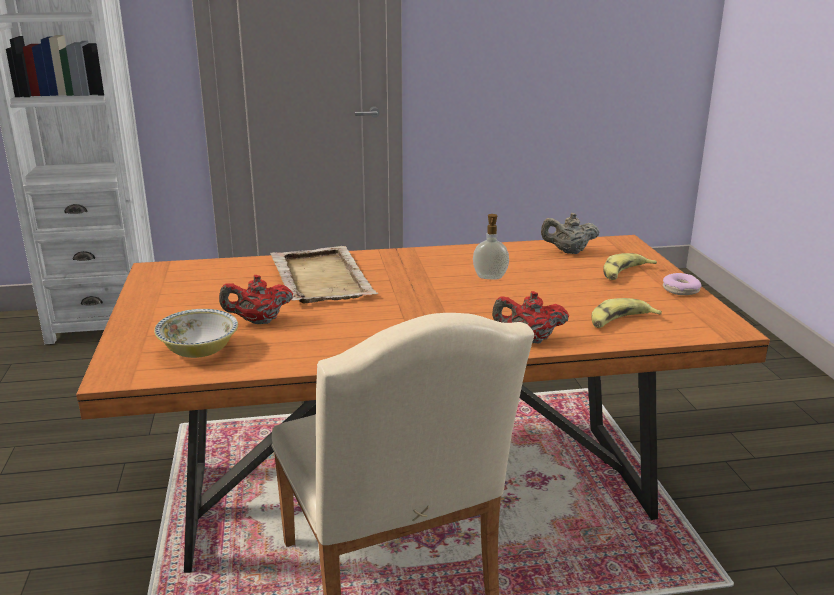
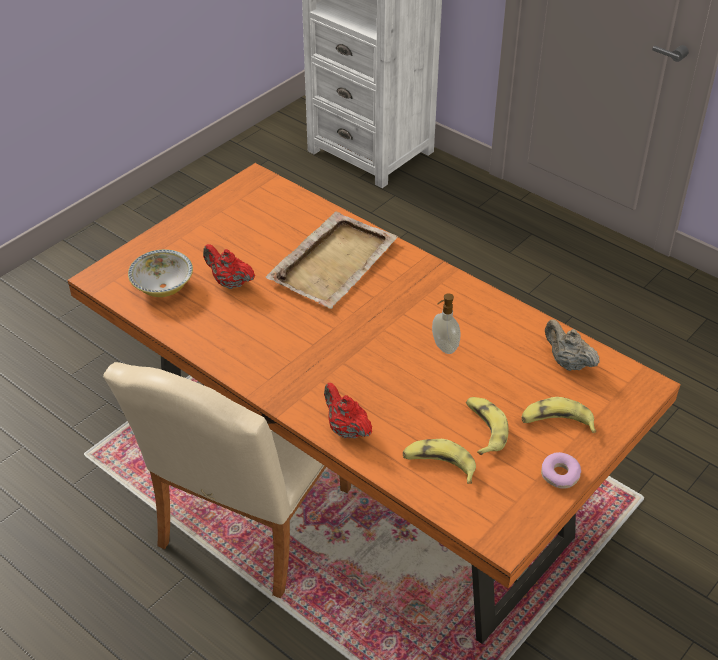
camera: 50 degrees right, 20 degrees up
none -> banana [466,397,509,455]

